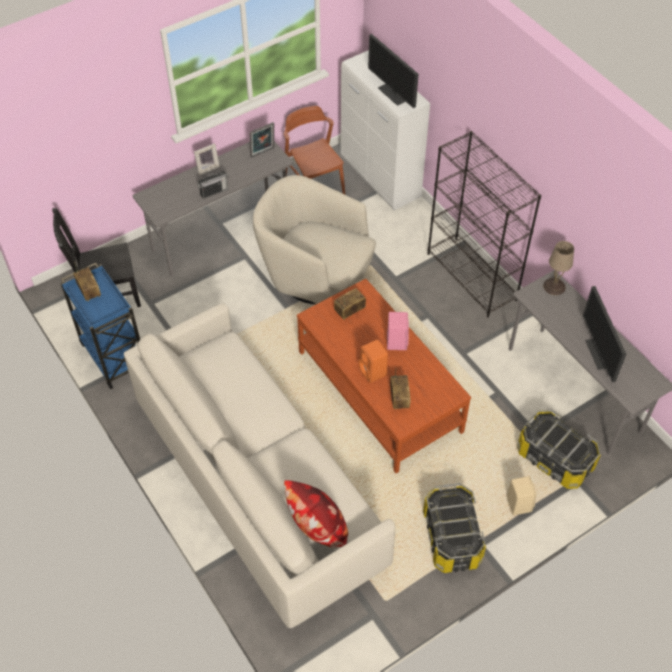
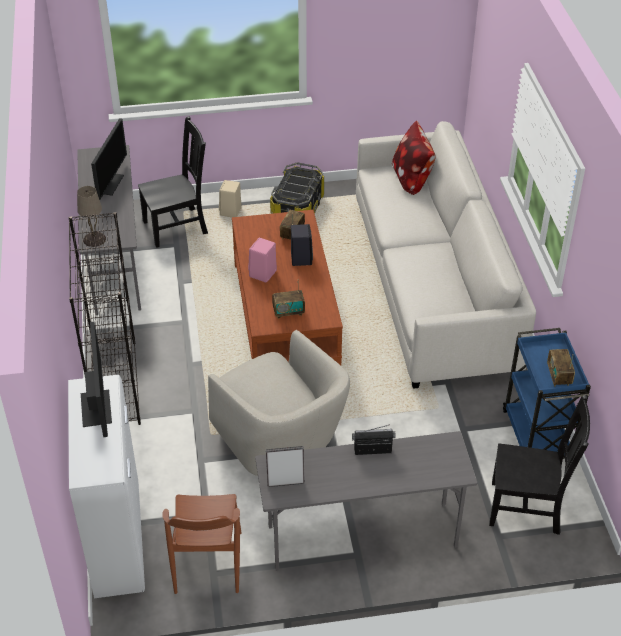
camera: 155 degrees left, 10 degrees down
picture frame [194,143,220,175] -> none
orange speaker [358,339,388,383] -> black speaker [291,224,313,266]
storage box [517,410,601,489] -> black chair [138,116,208,248]

